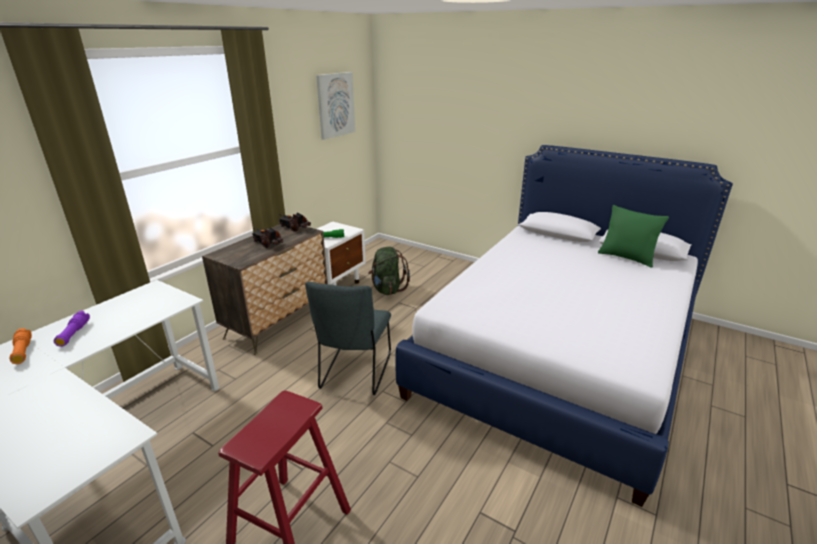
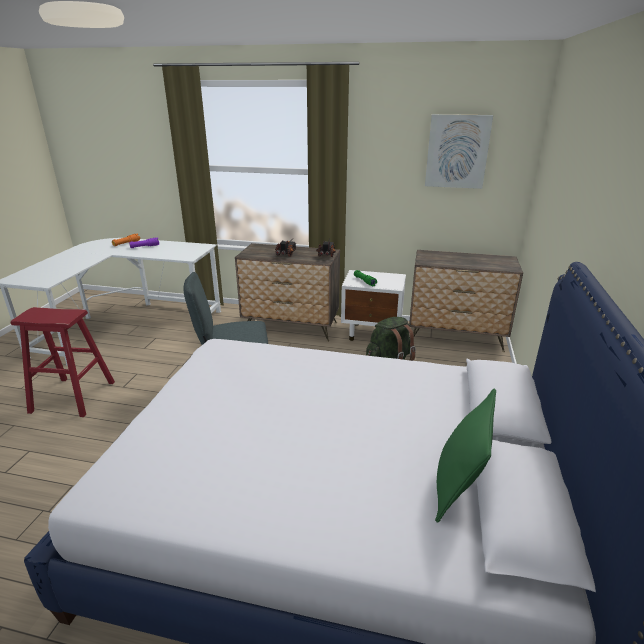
camera: 70 degrees right, 0 degrees up
none -> dresser [409,250,523,352]

